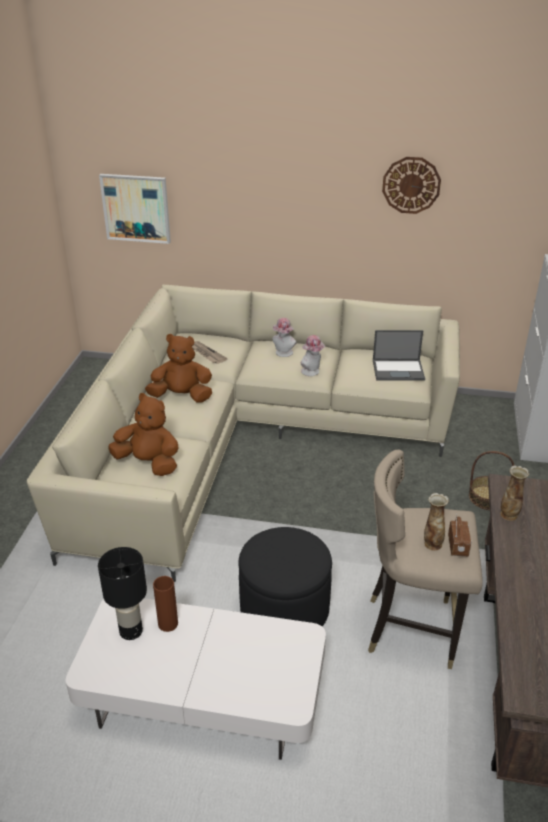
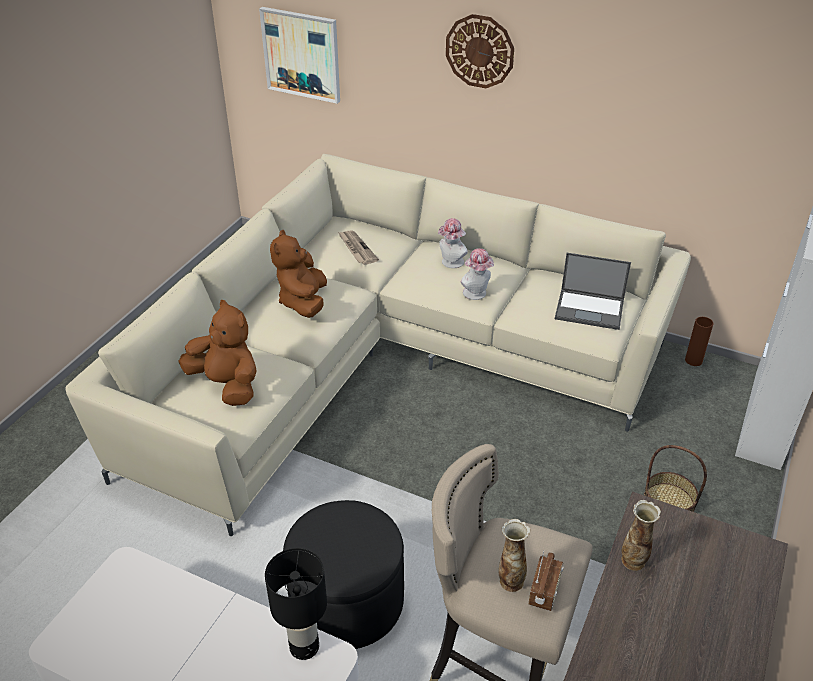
camera: 15 degrees right, 5 degrees up
black table lamp [98,547,147,640] -> black table lamp moved to [265,548,327,660]
brown plush toy [145,334,212,402] -> brown plush toy turned 105 degrees counterclockwise [270,230,327,318]
brown vase [153,576,178,632] -> brown vase moved to [685,317,713,366]
wall clock [382,157,441,214] -> wall clock moved to [446,14,514,88]

